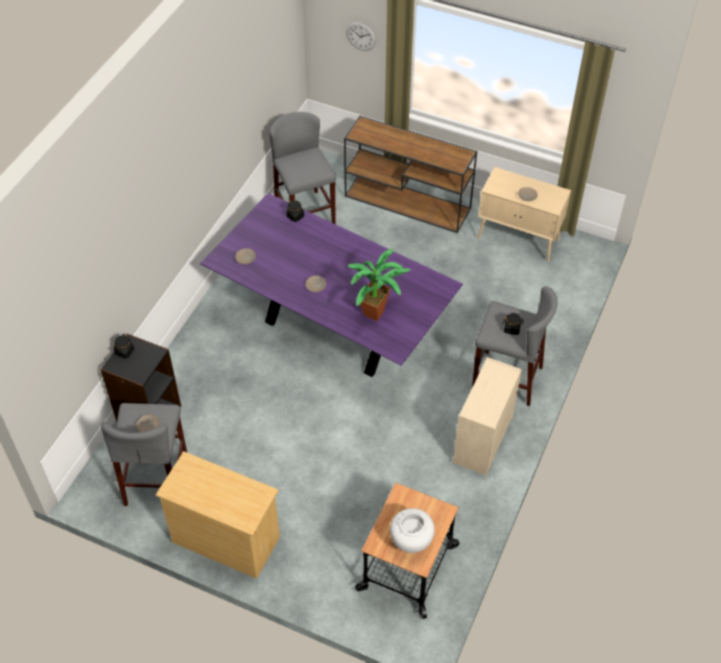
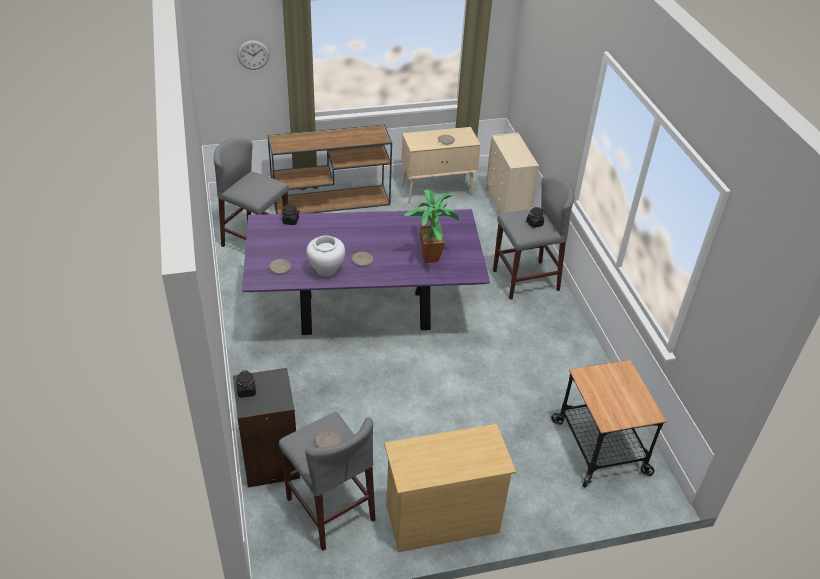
camera: 40 degrees left, 10 degrees down
white vase [390,508,435,553] -> white vase moved to [306,236,345,277]
beige dresser [453,357,522,476] -> beige dresser moved to [485,133,539,214]

